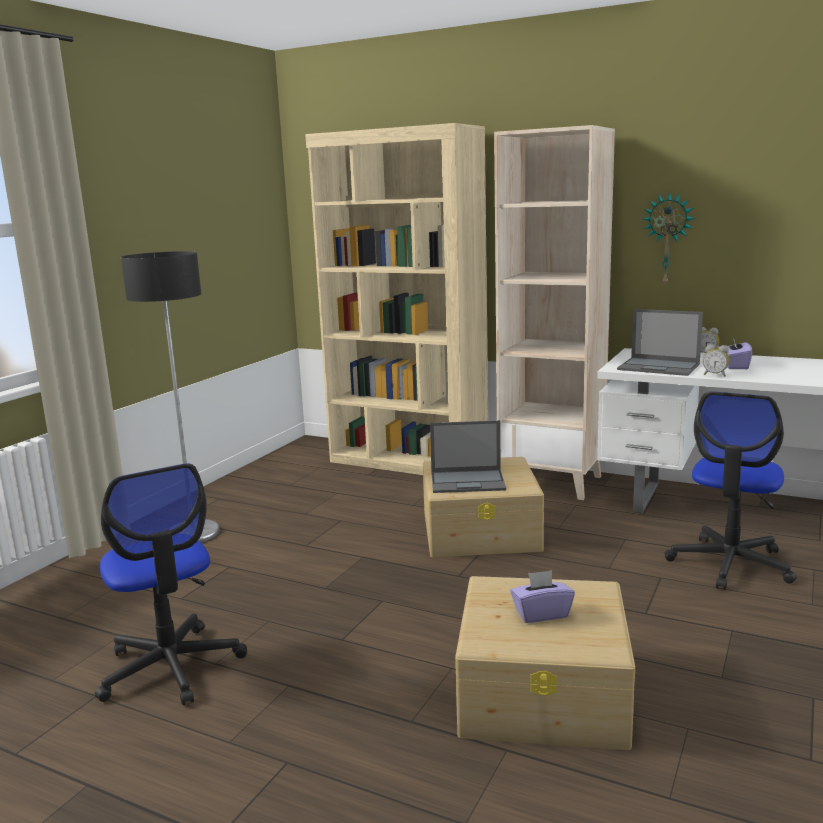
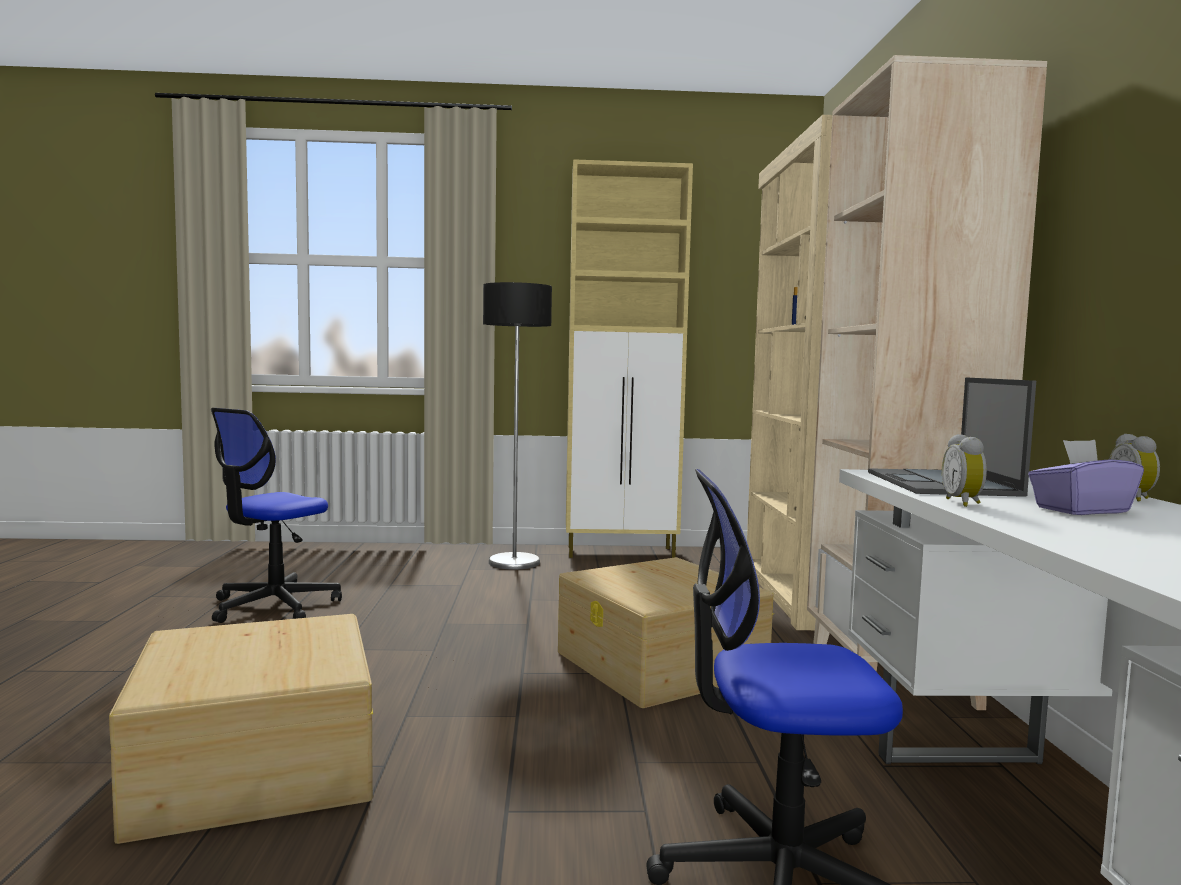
camera: 60 degrees right, 10 degrees down
laptop [430,420,506,493] -> none
purple tissue box [510,570,575,623] -> none
wall clock [643,192,695,287] -> none
none -> beige cabinet [566,159,693,558]

